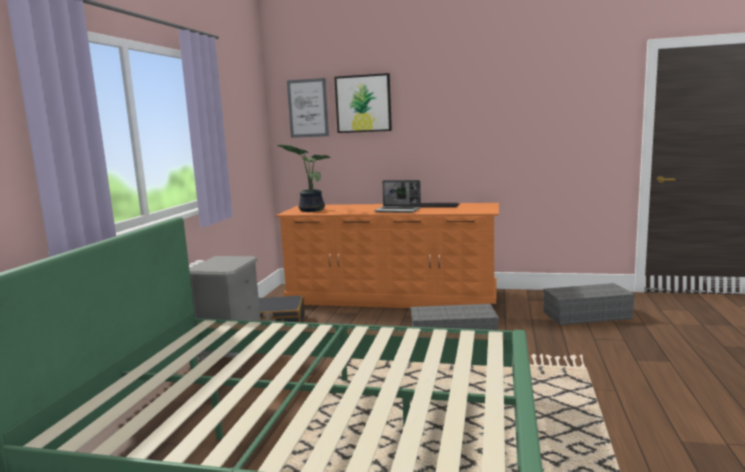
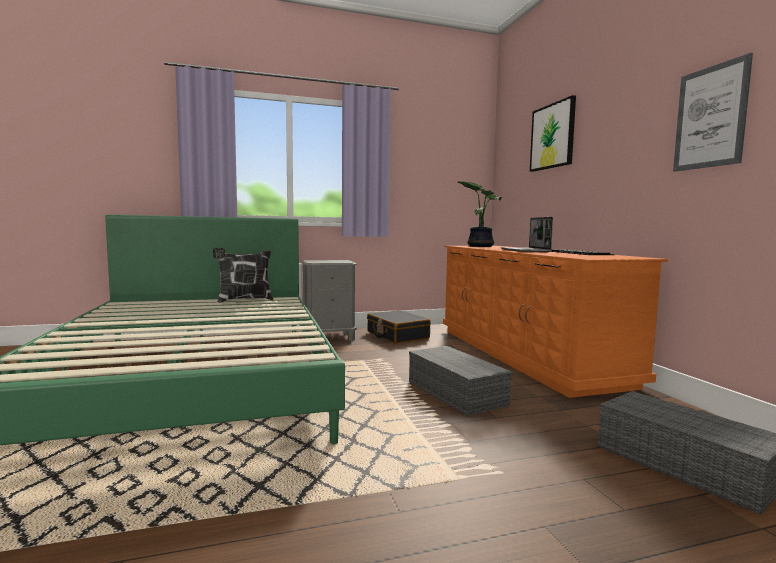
camera: 60 degrees right, 5 degrees down
picture [287,78,329,138] -> picture moved to [673,53,753,172]
none -> pillow [213,248,274,303]

